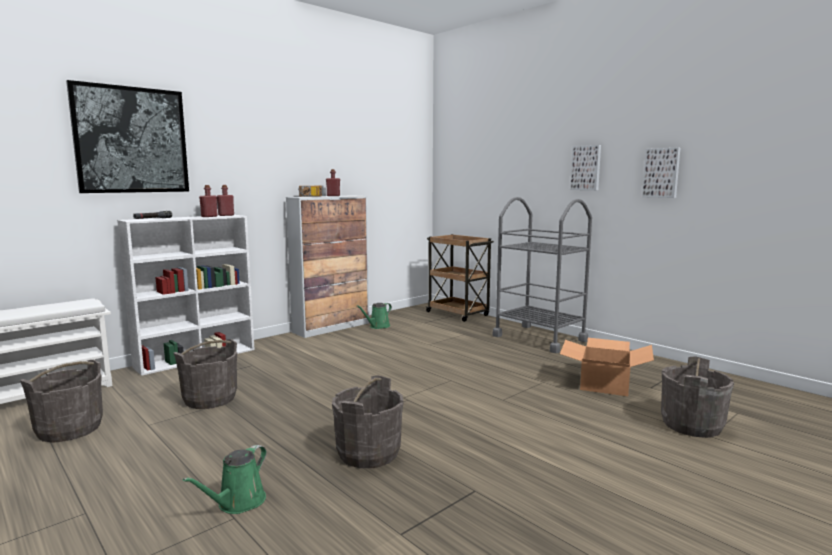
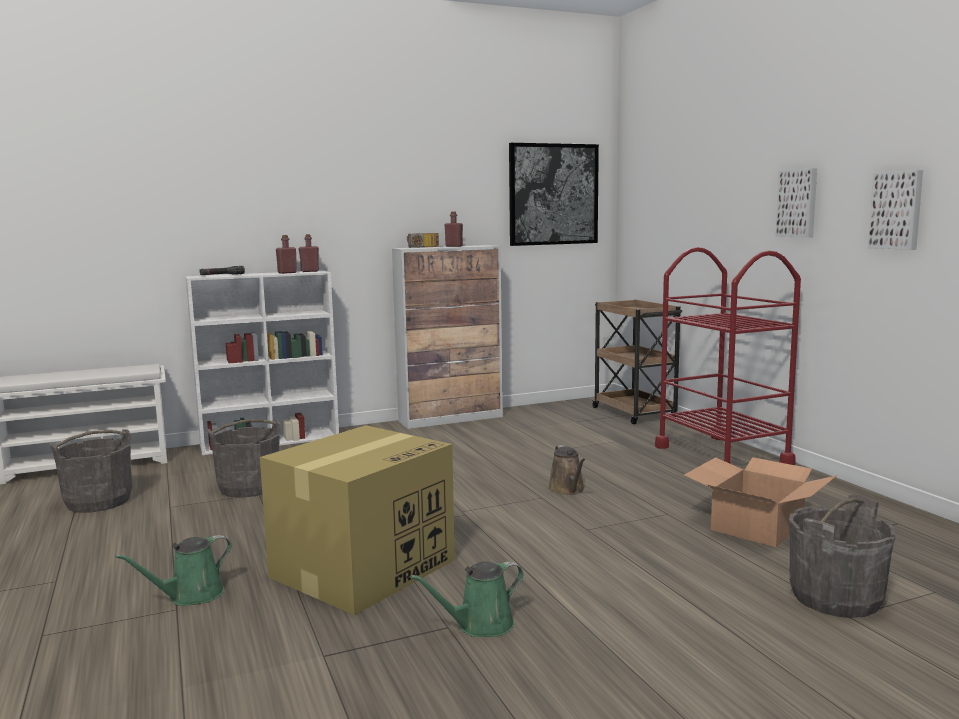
camera: 20 degrees right, 0 degrees up
picture [66,80,189,193] -> picture moved to [509,143,599,246]
grey bucket [332,375,403,468] -> cardboard box [260,425,455,615]
green watering can [357,303,392,329] -> green watering can moved to [411,561,523,637]
grey cart [493,197,592,353] -> red cart [655,247,801,465]
none -> brown watering can [548,445,585,495]

